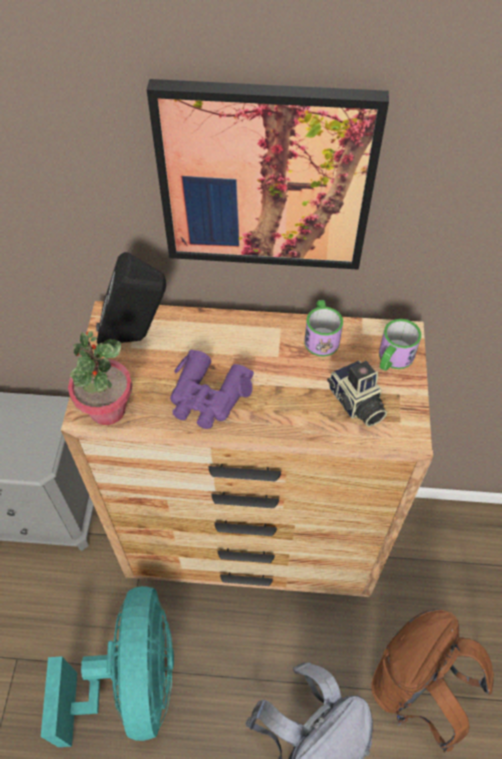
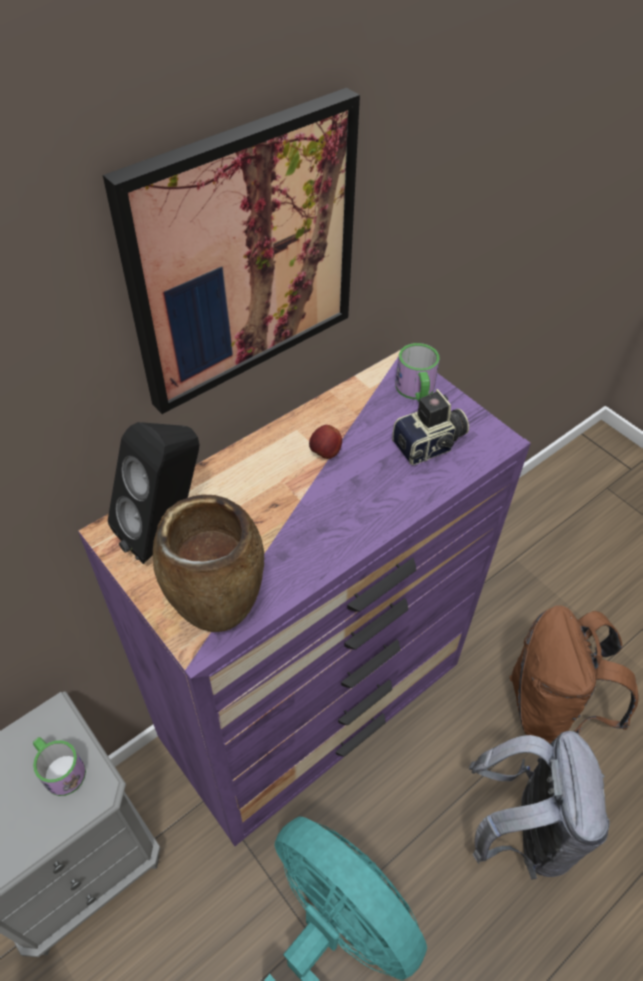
camera: 45 degrees left, 5 degrees down
brown dresser [61,301,433,597] -> purple dresser [78,350,531,846]
potted plant [68,331,132,425] -> brown vase [153,495,264,632]
purple binoculars [170,349,254,429] -> none
mug [304,300,343,357] -> mug moved to [33,737,86,796]
camera [327,360,387,427] -> camera turned 45 degrees counterclockwise [392,389,469,465]
none -> apple [309,425,342,459]

